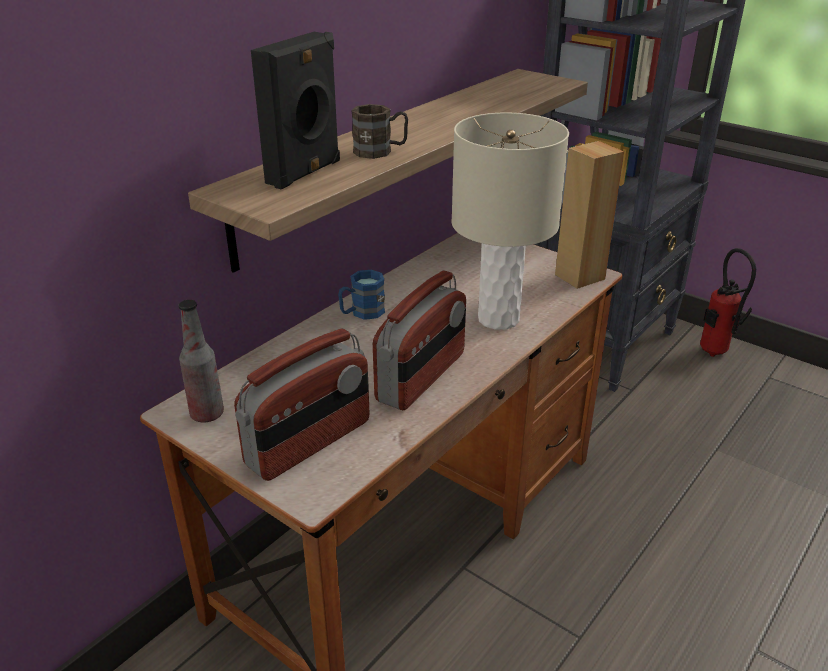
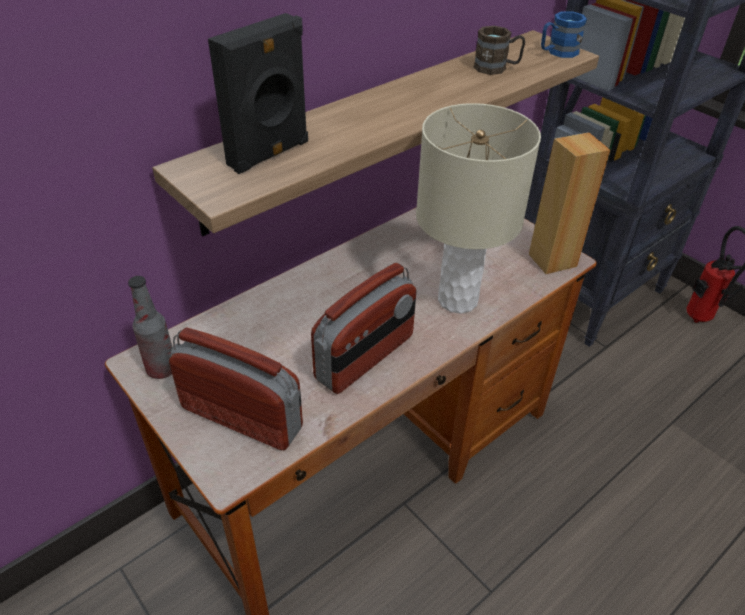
camera: 10 degrees right, 10 degrees up
radio [234,329,369,481] -> radio turned 120 degrees counterclockwise [169,328,303,450]
blue mug [338,270,385,320] -> blue mug moved to [541,11,587,58]
brown mug [351,104,408,159] -> brown mug moved to [474,26,525,75]

